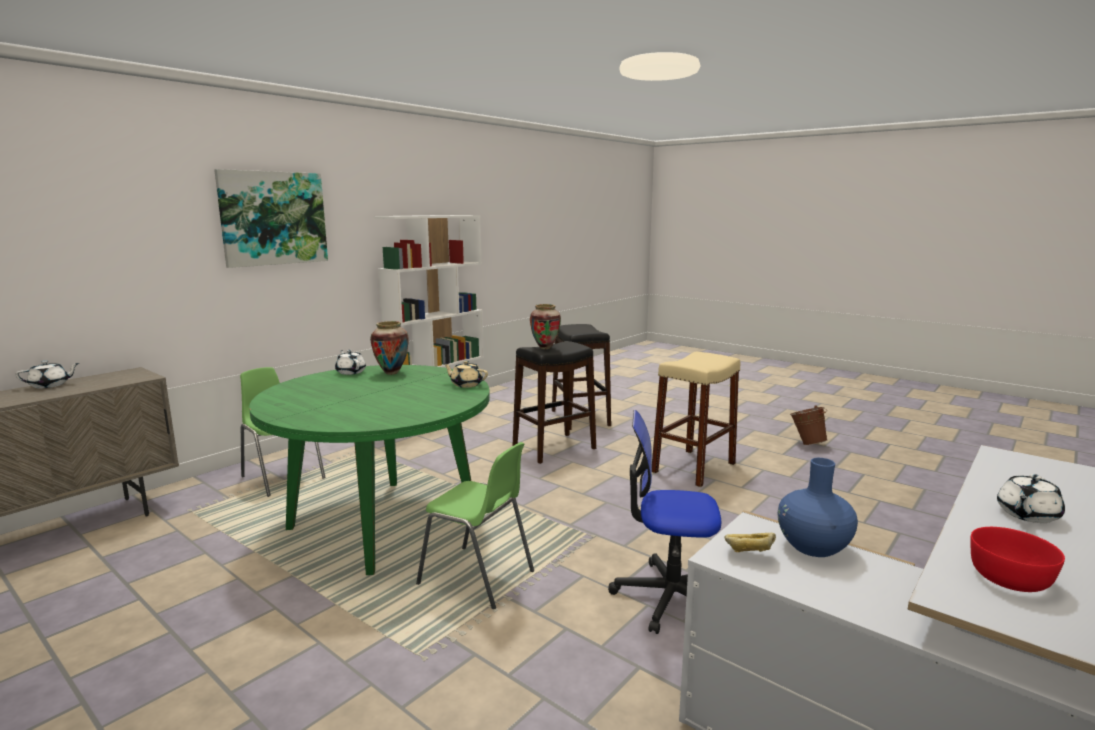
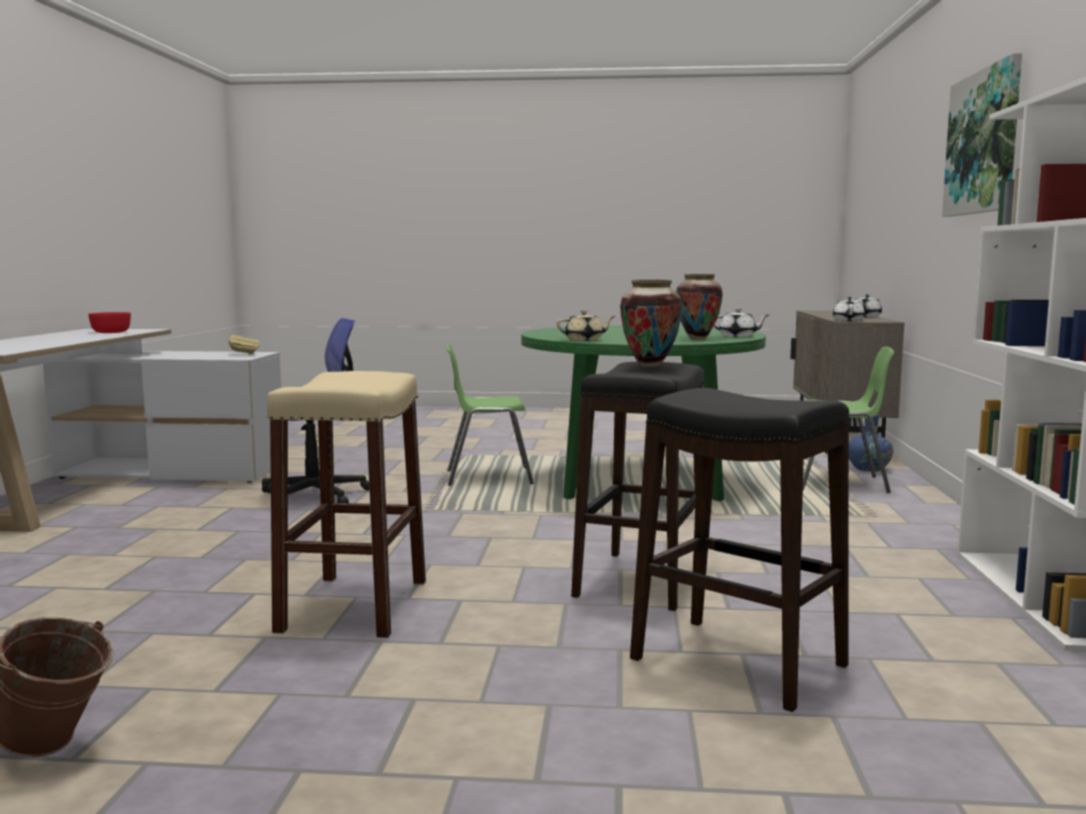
camera: 145 degrees right, 5 degrees down
blue vase [778,458,858,557] -> blue vase moved to [849,415,893,472]
white teapot [997,474,1065,523] -> white teapot moved to [833,296,865,321]

